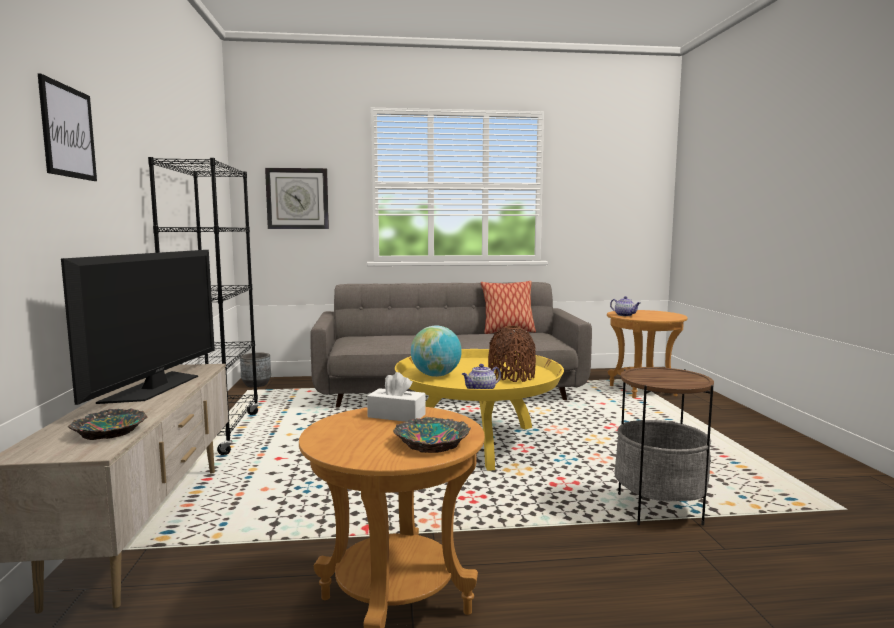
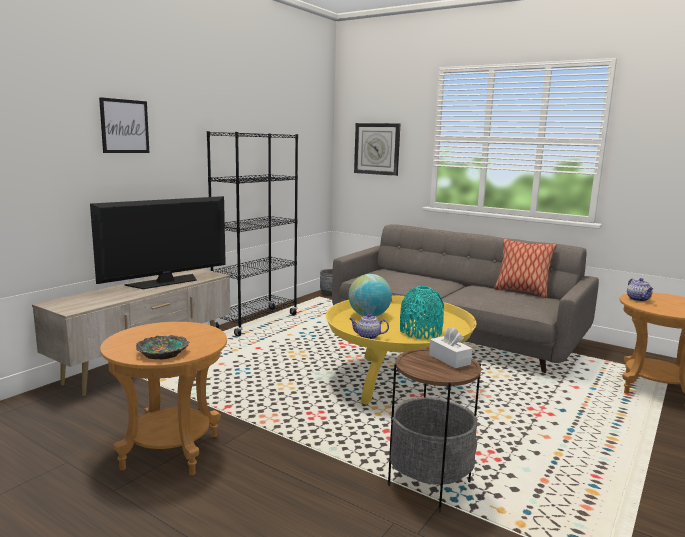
camera: 40 degrees right, 5 degrees up
bowl [68,408,147,440] -> none
white tissue box [367,372,426,422] -> white tissue box moved to [429,327,472,368]
brown vase [488,326,536,382] -> turquoise vase [400,286,444,339]

